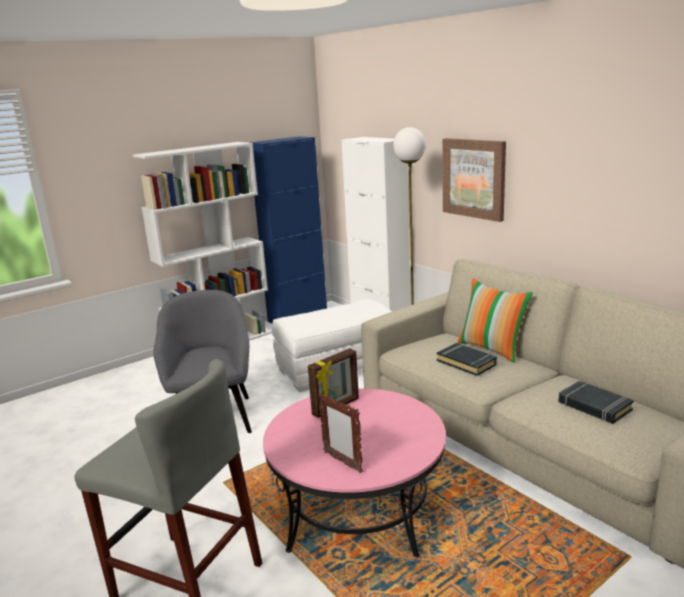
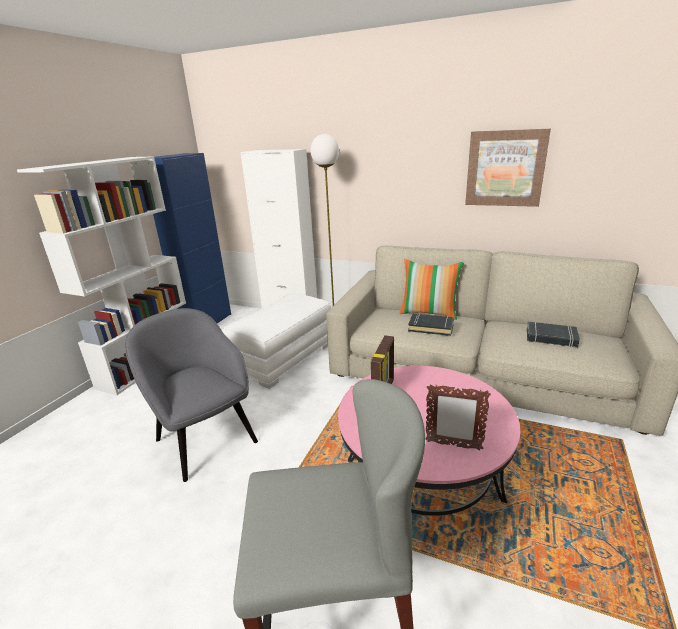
camera: 30 degrees left, 5 degrees up
picture [443,138,506,222] -> picture moved to [465,129,551,207]

